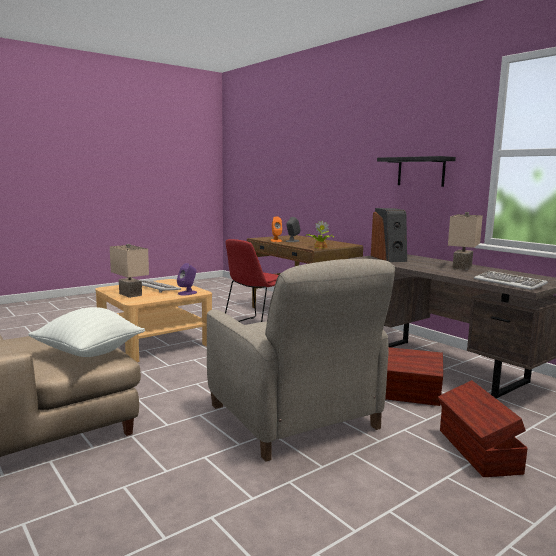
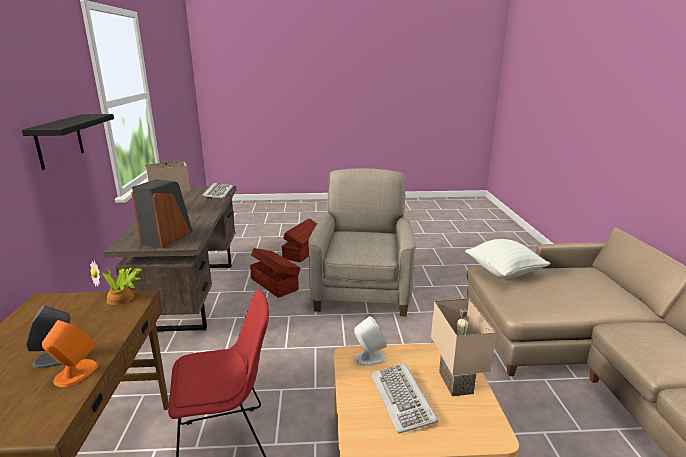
camera: 145 degrees left, 10 degrees up
purple speaker [177,263,197,296] -> white speaker [354,316,387,366]

